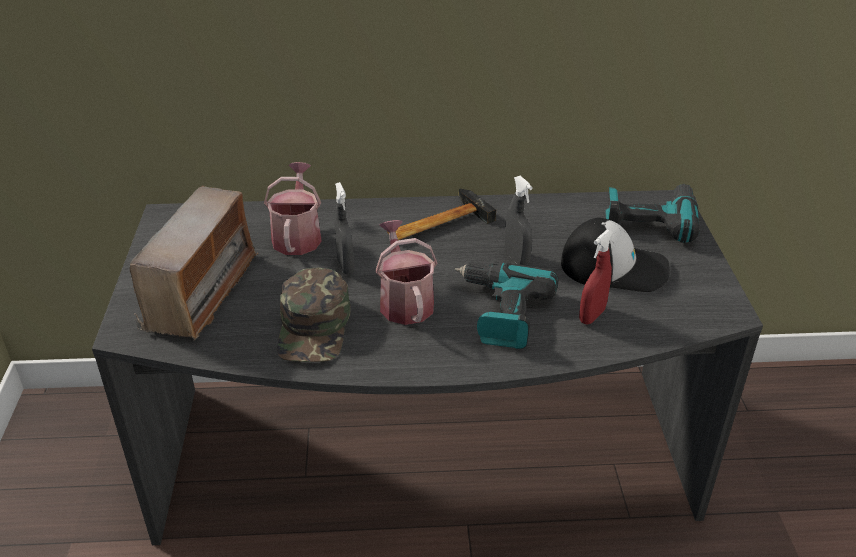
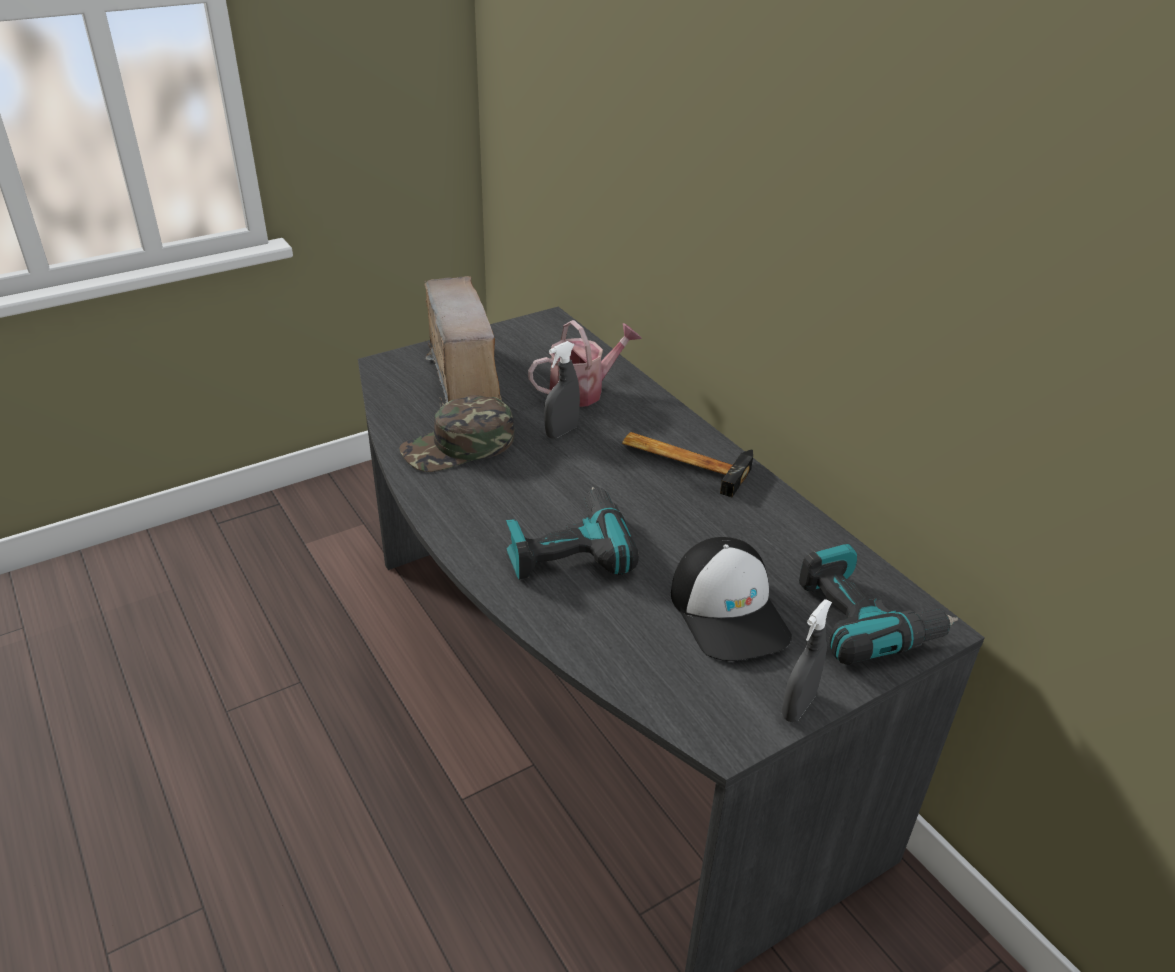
camera: 60 degrees right, 0 degrees up
radio [130,186,259,340] -> radio turned 90 degrees counterclockwise [425,276,502,408]
watering can [375,220,438,325] -> none
grey spray bottle [504,176,533,266] -> grey spray bottle moved to [782,599,832,722]
red spray bottle [579,230,613,324] -> none

